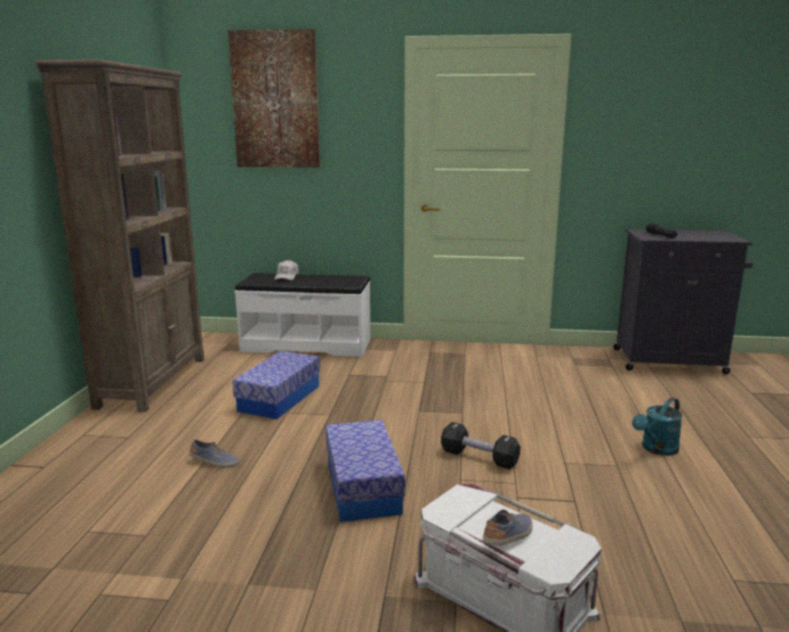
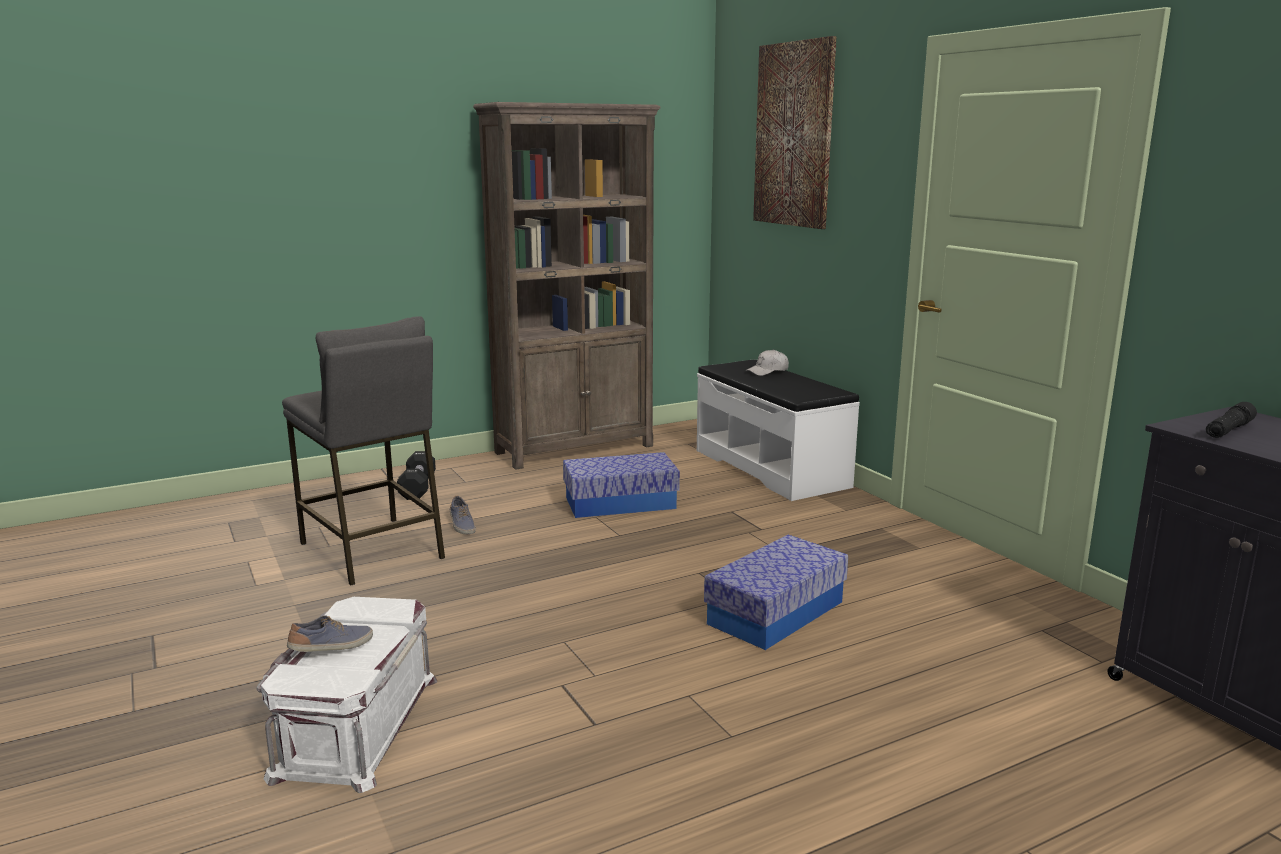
camera: 55 degrees right, 0 degrees up
storage box [326,420,405,522] -> storage box moved to [704,535,848,650]
black dumbbell [441,422,520,469] -> black dumbbell moved to [397,451,436,500]
shoe [483,509,533,546] -> shoe turned 45 degrees counterclockwise [287,615,373,652]
turquoise watering can [632,397,683,456] -> none
none -> grey stool [282,316,445,585]

